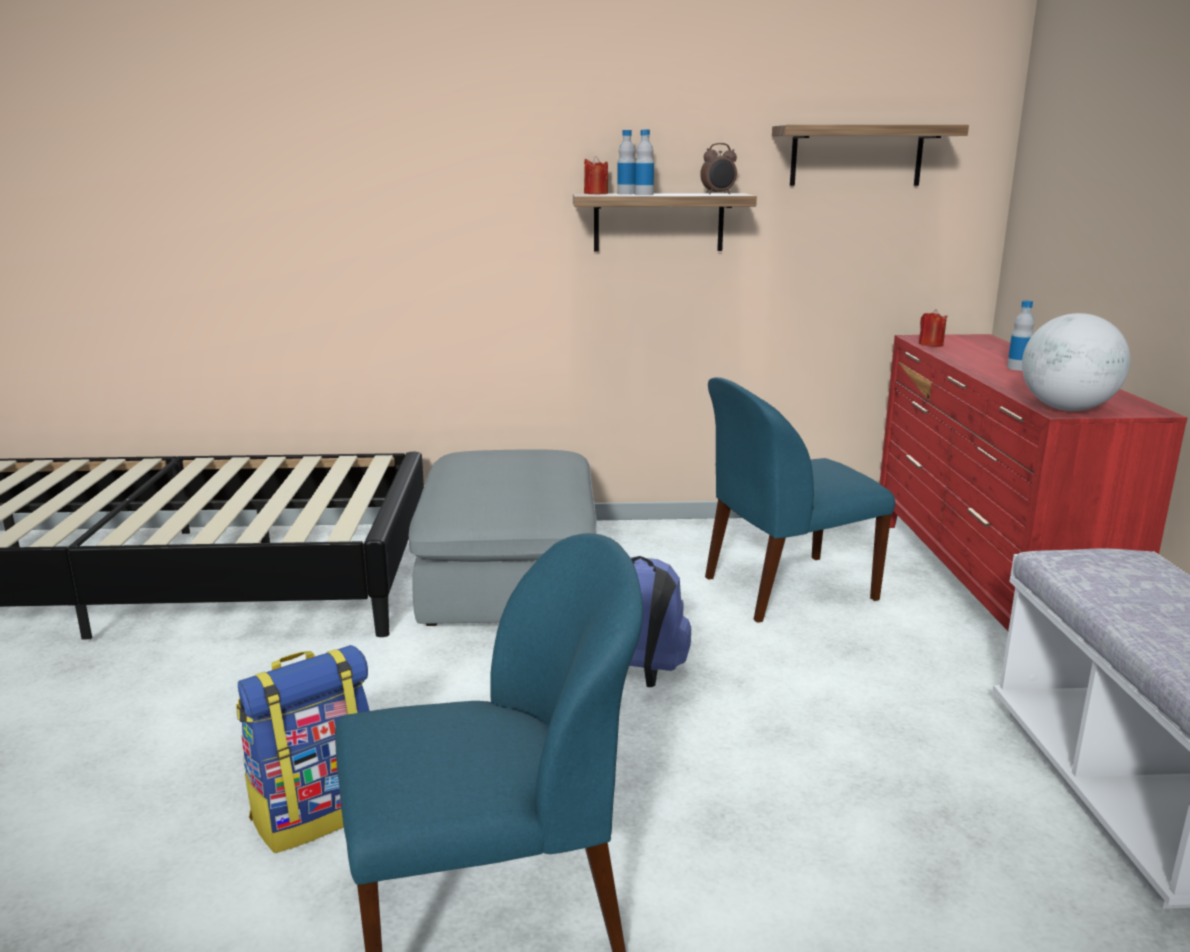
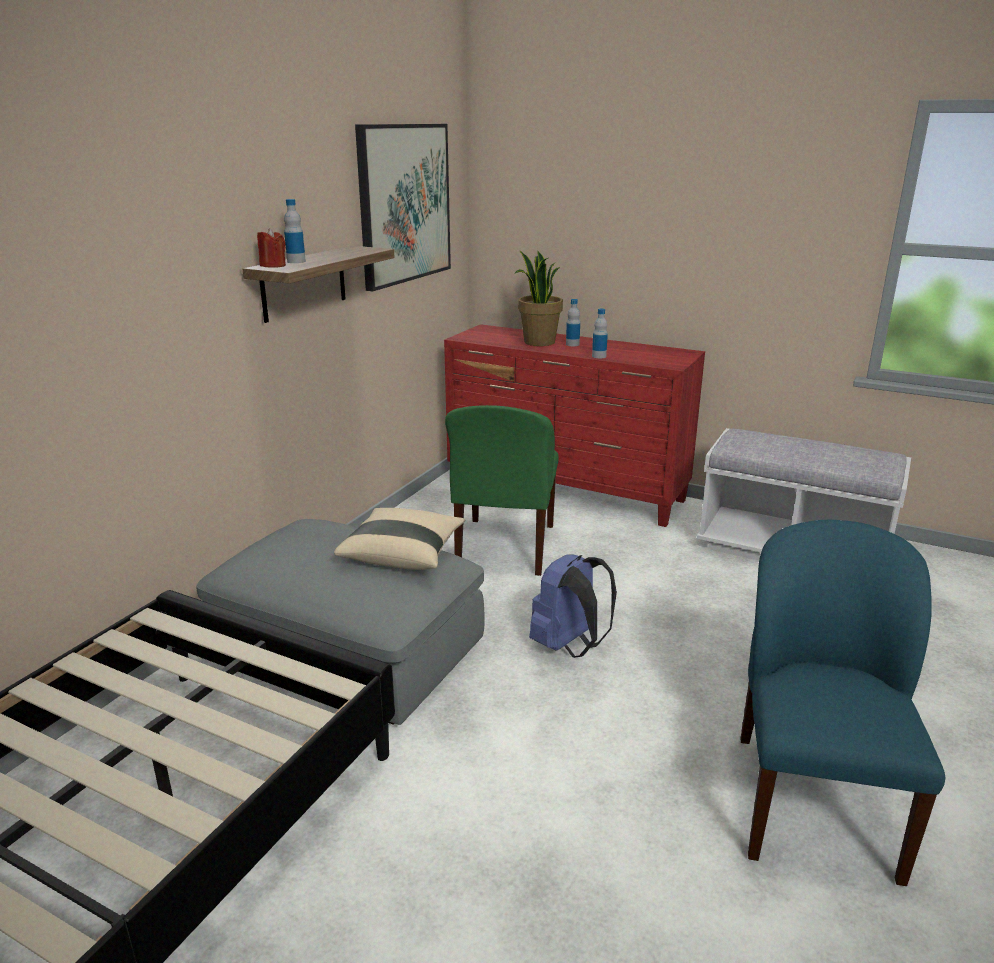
camera: 60 degrees left, 5 degrees up
backpack [236,645,370,853] -> none
bottle [635,130,654,195] -> bottle moved to [592,309,608,358]
alarm clock [700,143,737,194] -> none
blue chair [705,377,895,623] -> green chair [445,405,559,576]
shelf [772,125,969,186] -> picture [355,124,451,291]
red candle [918,309,948,347] -> none
globe [1022,313,1130,411] -> none
none -> beige pillow [334,508,466,570]
none -> potted plant [514,251,563,346]

